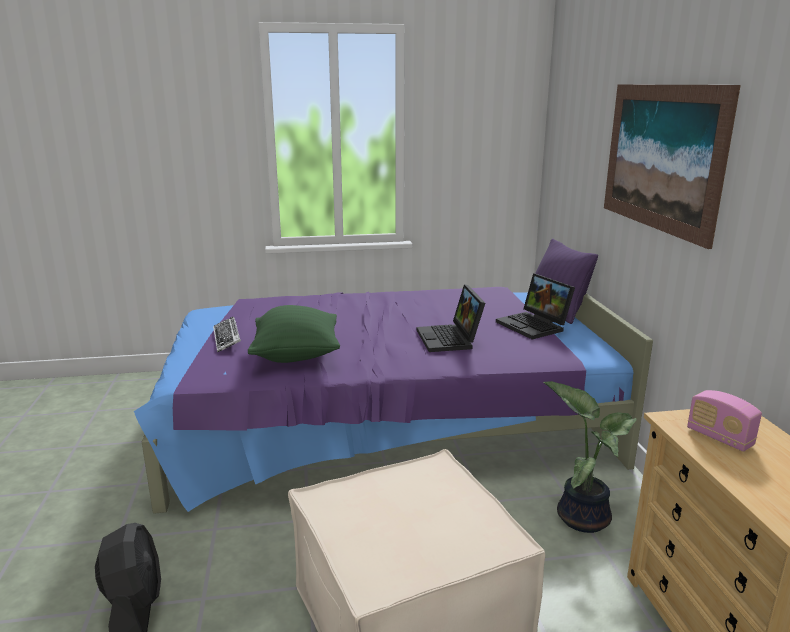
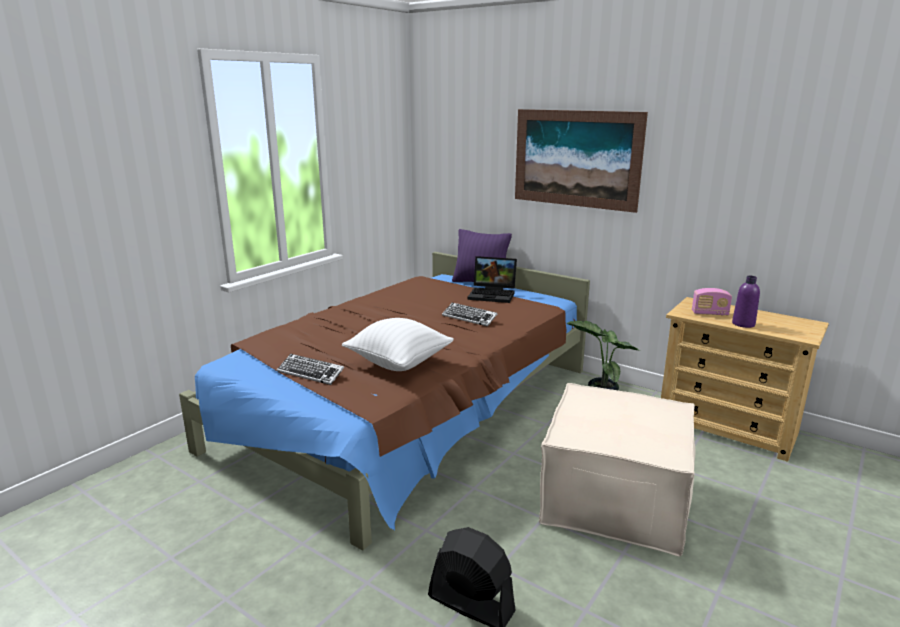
camera: 45 degrees left, 0 degrees up
purple bed [134,287,653,514] -> brown bed [179,252,590,551]
green pillow [248,305,340,363] -> white pillow [342,318,454,371]
laptop [417,284,485,352] -> keyboard [442,302,497,327]
none -> purple bottle [732,276,760,328]

